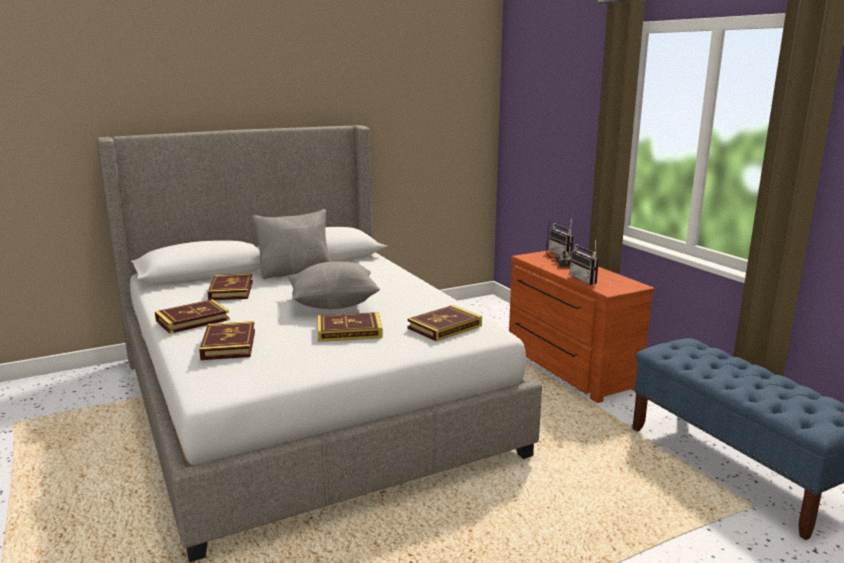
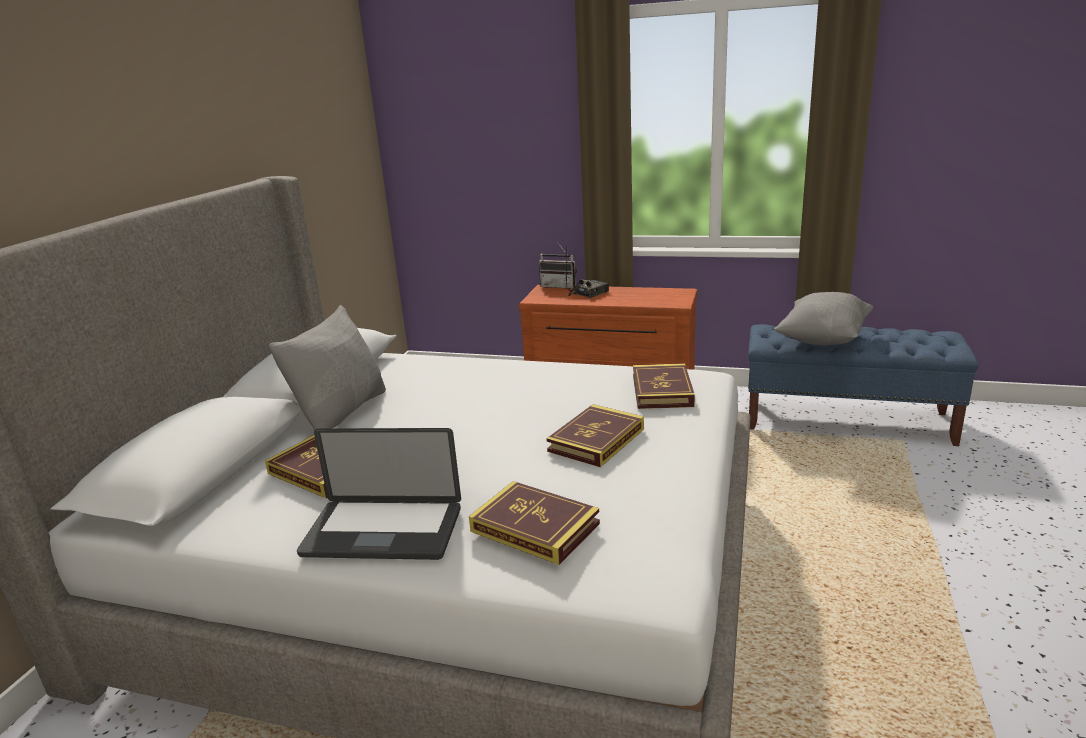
camera: 45 degrees left, 5 degrees up
book [155,299,230,334] -> laptop [297,428,461,560]
grey pillow [288,262,380,309] -> grey pillow moved to [774,292,874,345]
radio [570,238,599,285] -> none

